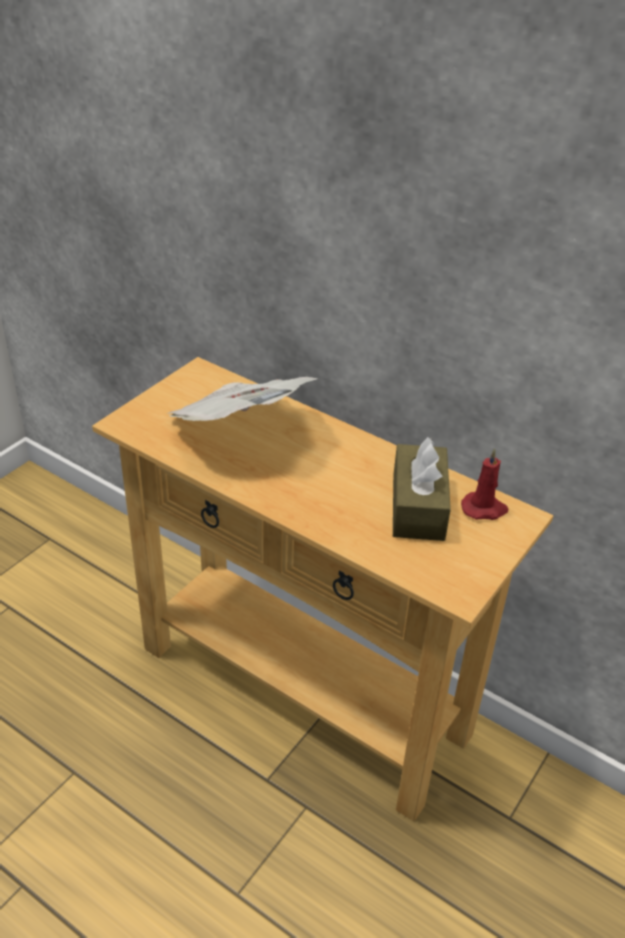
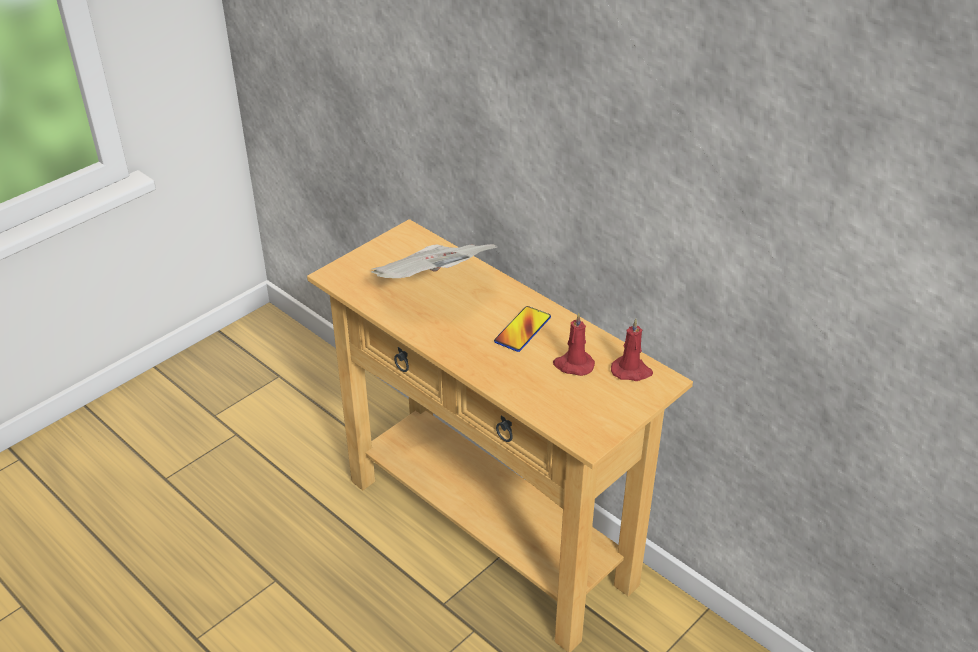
camera: 10 degrees right, 0 degrees up
brown tissue box [393,437,451,541] -> red candle [553,313,595,376]
none -> phone [494,306,551,352]

